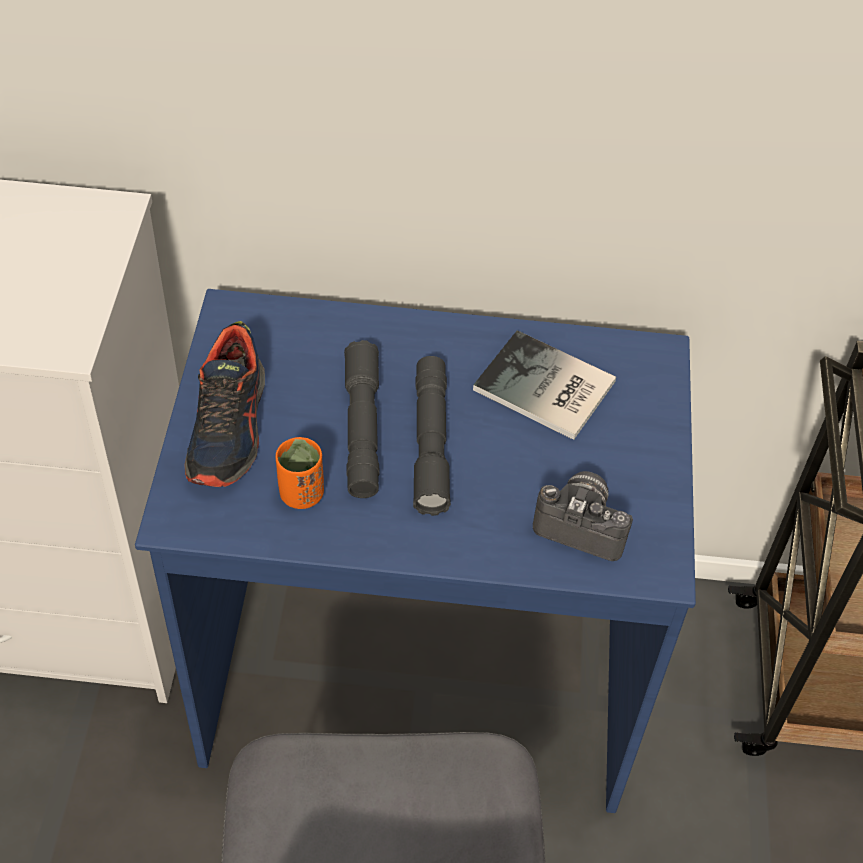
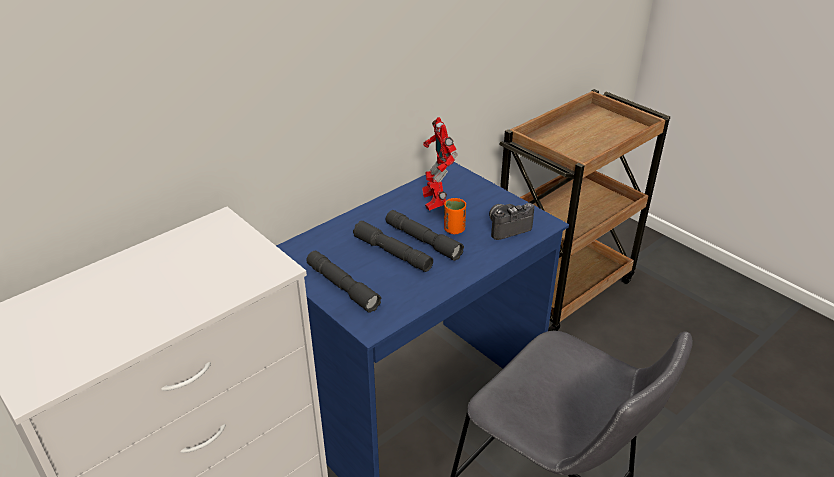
camera: 45 degrees left, 15 degrees down
shoe [184,321,265,487] -> grey flashlight [306,251,382,313]
orange cup [275,437,324,509] -> orange cup moved to [444,198,466,234]
book [473,330,616,440] -> toy robot [422,117,458,211]

